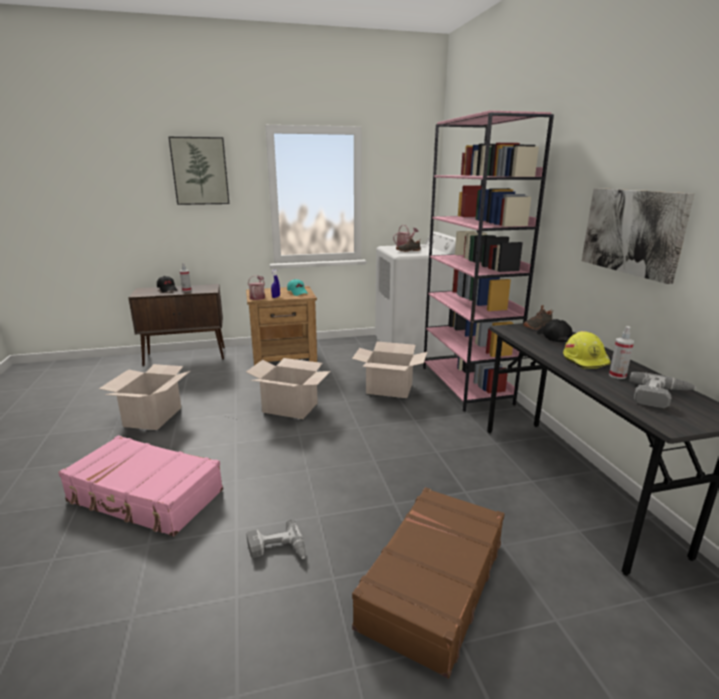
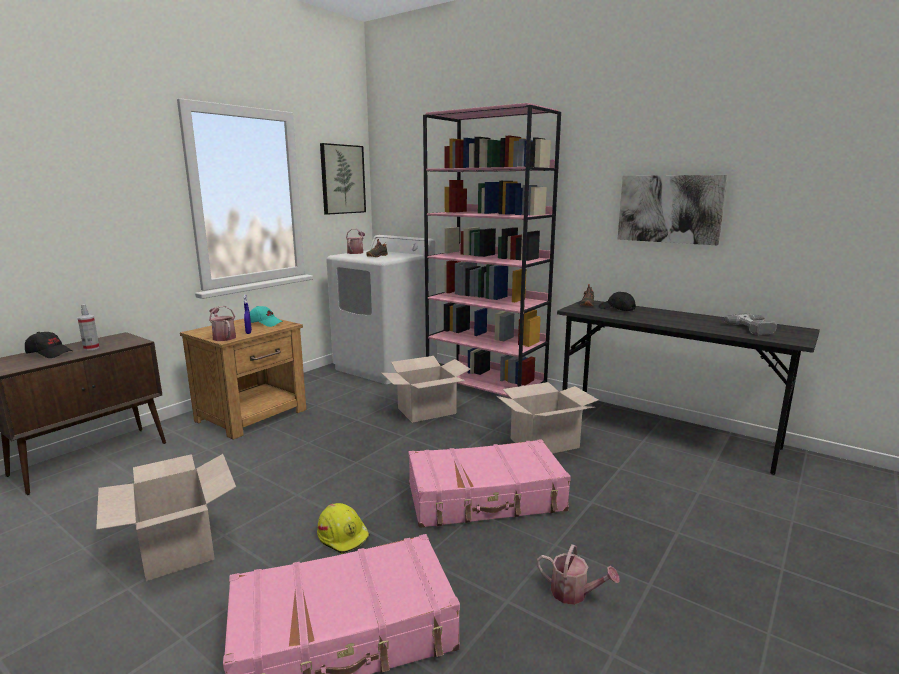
camera: 40 degrees left, 5 degrees down
picture [169,137,229,205] -> picture moved to [320,143,366,215]
cardboard box [246,358,331,419] -> cardboard box moved to [496,382,598,454]
power drill [246,519,306,559] -> watering can [537,544,620,605]
brown suitcase [352,487,505,679] -> none
yellow hard hat [563,331,611,369] -> yellow hard hat moved to [317,503,370,554]
spray bottle [609,326,634,379] -> none
none -> pink suitcase [408,439,571,528]

